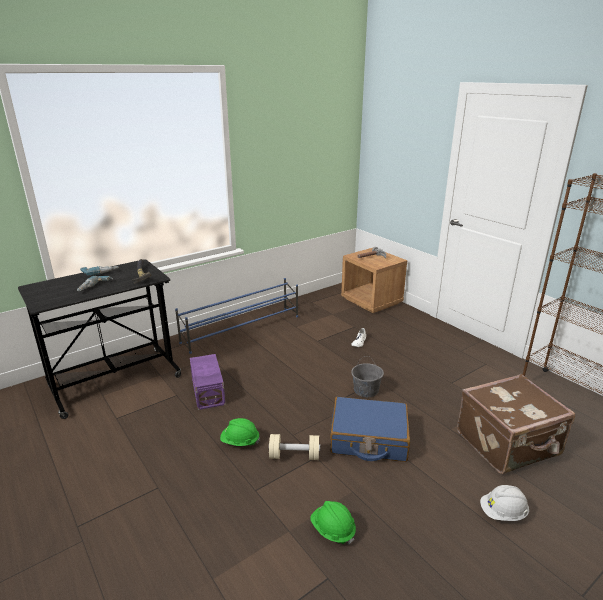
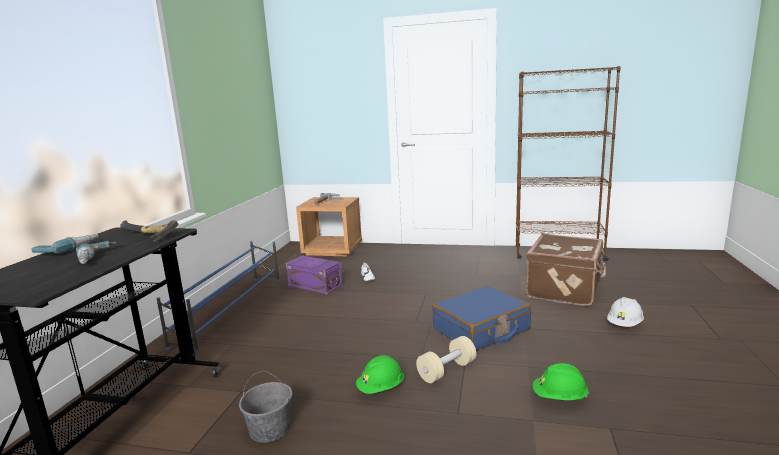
camera: 40 degrees left, 10 degrees down
purple storage box [190,354,226,410] -> purple storage box moved to [286,256,342,294]
grey bucket [351,356,384,398] -> grey bucket moved to [239,371,293,443]

